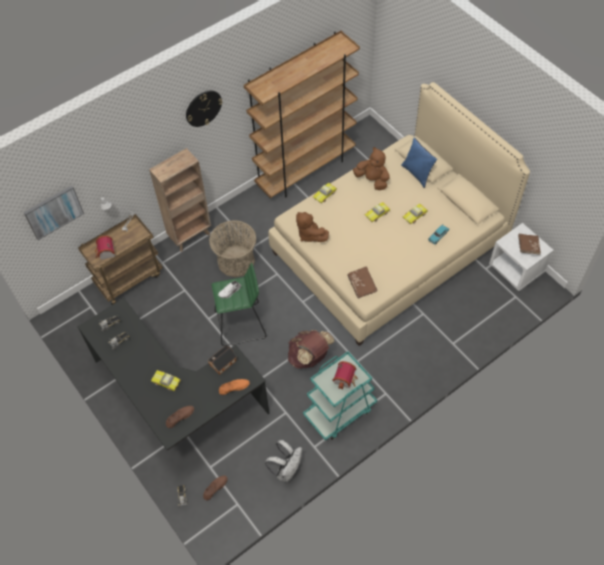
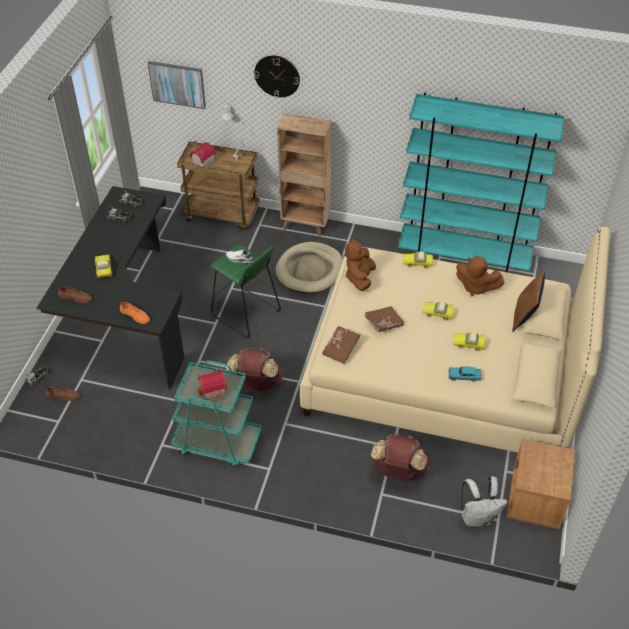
camera: 50 degrees right, 10 degrees down
wall clock [186,91,222,127] -> wall clock moved to [254,55,300,98]
toy house [207,346,236,375] -> none
basket [209,220,256,277] -> beige dog bed [276,242,343,293]
brown bookcase [244,31,360,198] -> turquoise bookcase [397,93,565,272]
white backpack [265,440,302,482] -> white backpack moved to [461,476,508,527]
brown plush toy [353,147,390,190] -> brown plush toy turned 120 degrees clockwise [456,256,505,296]
blue pillow [401,137,437,188] -> brown pillow [512,272,545,332]
white nightstand [489,223,554,291] -> brown nightstand [507,439,575,530]
brown book [518,234,541,255] -> brown book moved to [365,306,404,332]
none -> brown backpack [371,433,431,481]

